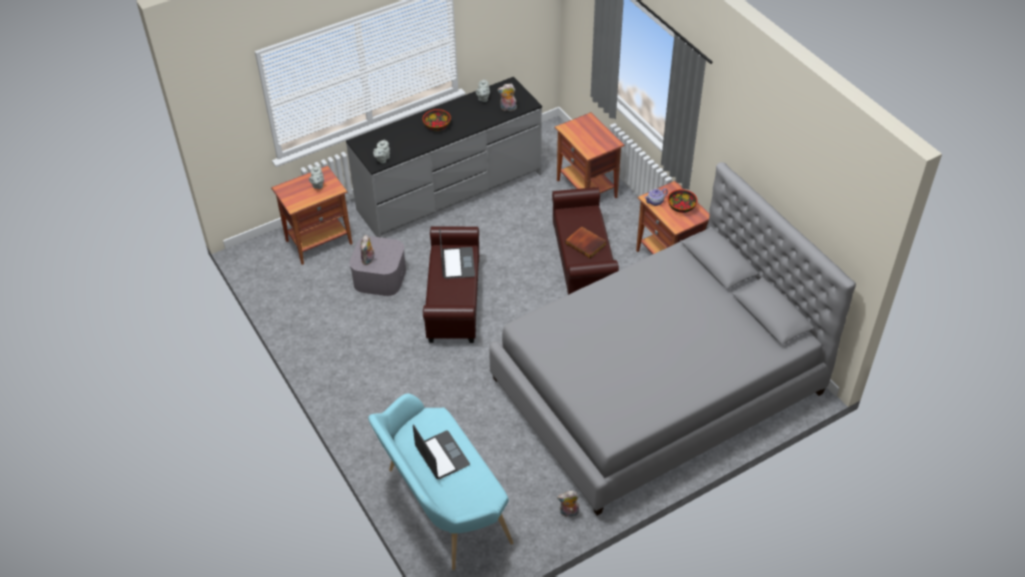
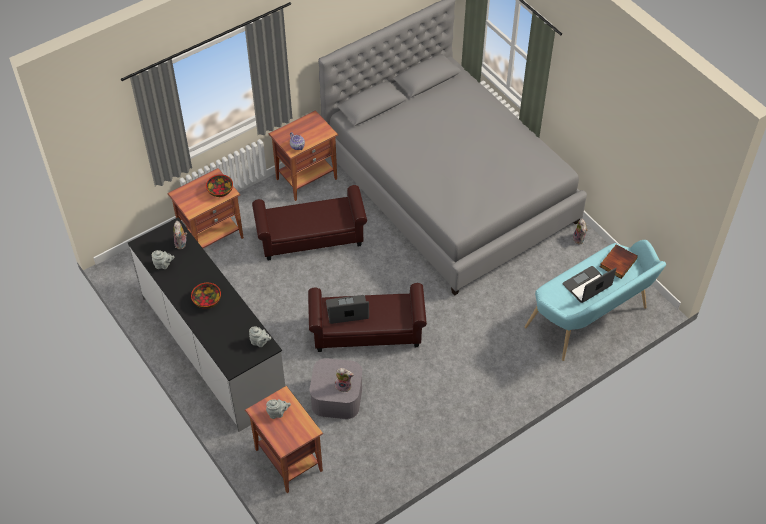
camera: 95 degrees left, 5 degrees up
book [565,226,606,259] -> book moved to [600,244,638,279]
bowl [668,189,697,213] -> bowl moved to [206,174,233,197]

